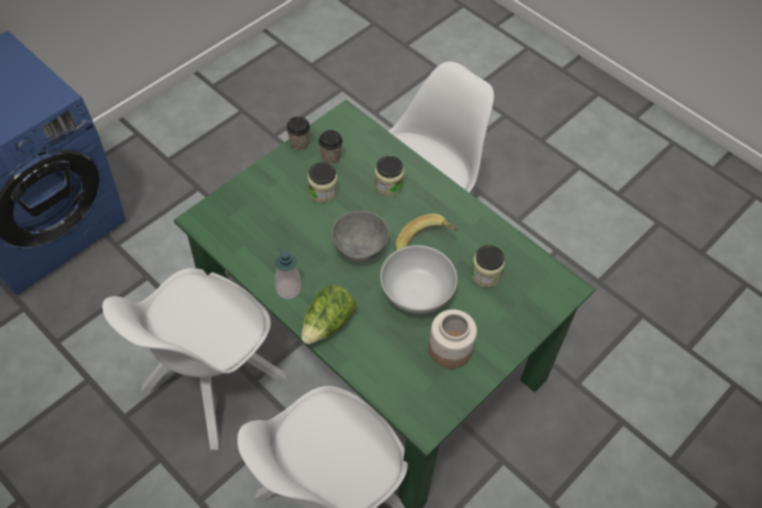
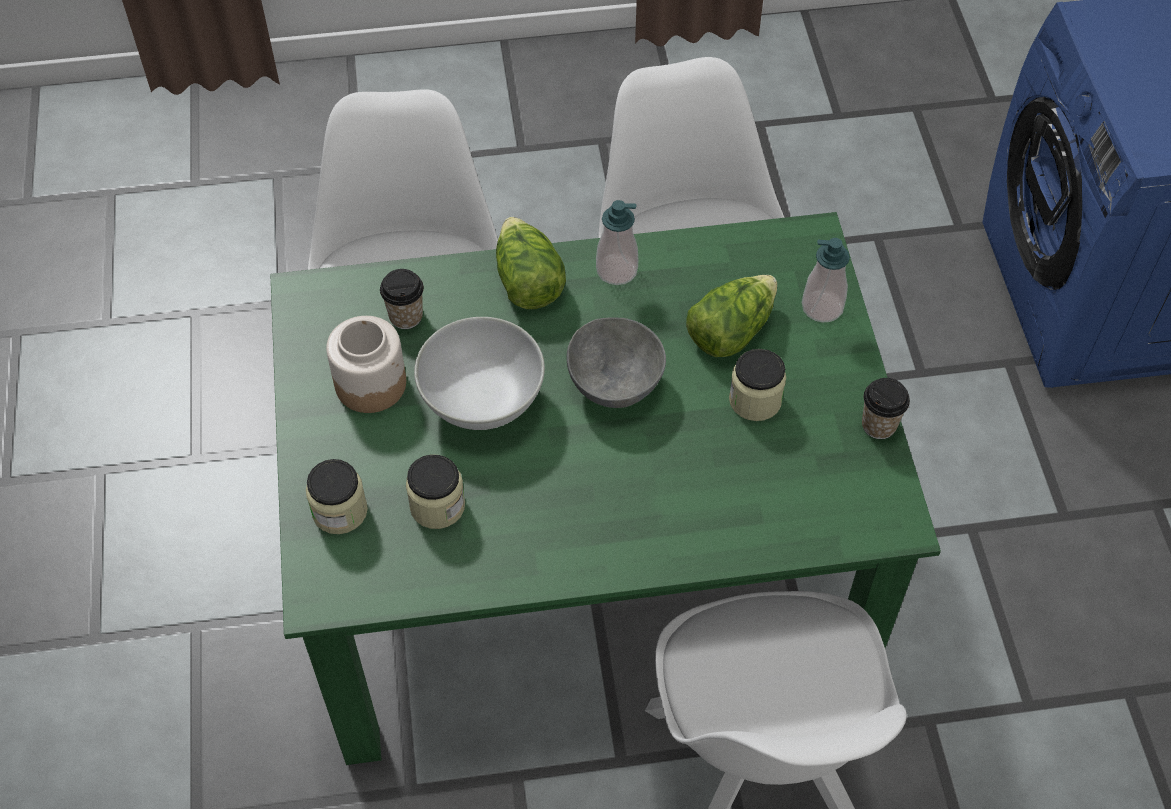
camera: 130 degrees right, 0 degrees up
cup [319,130,343,164] -> cup moved to [380,269,424,329]
jar [374,156,404,196] -> jar moved to [306,459,368,534]
banana [395,214,458,250] -> none
none -> lettuce [686,275,777,357]
none -> soap dispenser [802,238,850,323]

